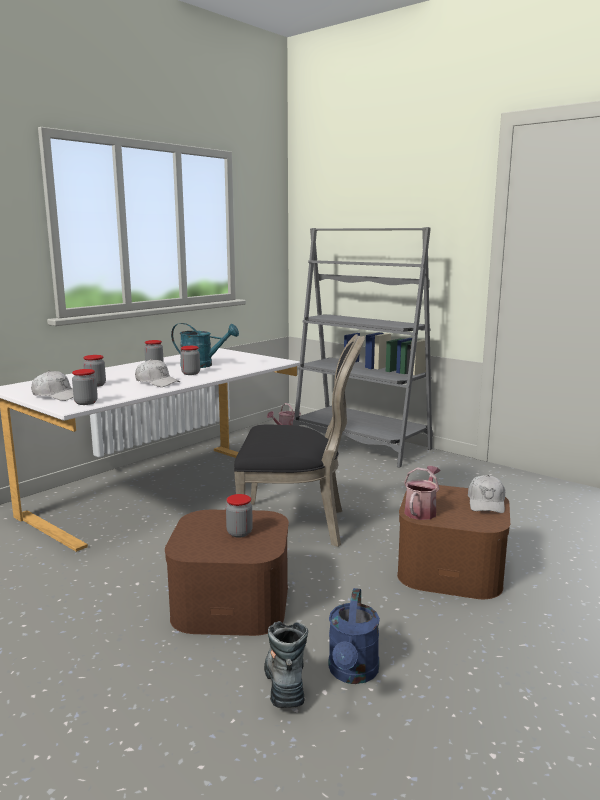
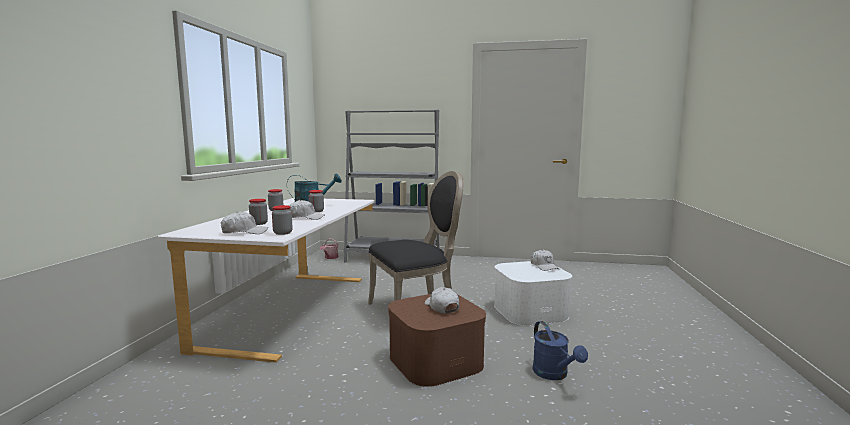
camera: 30 degrees left, 5 degrees down
jar [226,494,253,538] -> white cap [425,287,459,314]
boot [264,621,308,708] -> none
brown storage box [397,485,510,599] -> white storage box [494,261,572,326]
watering can [404,466,440,520] -> none

